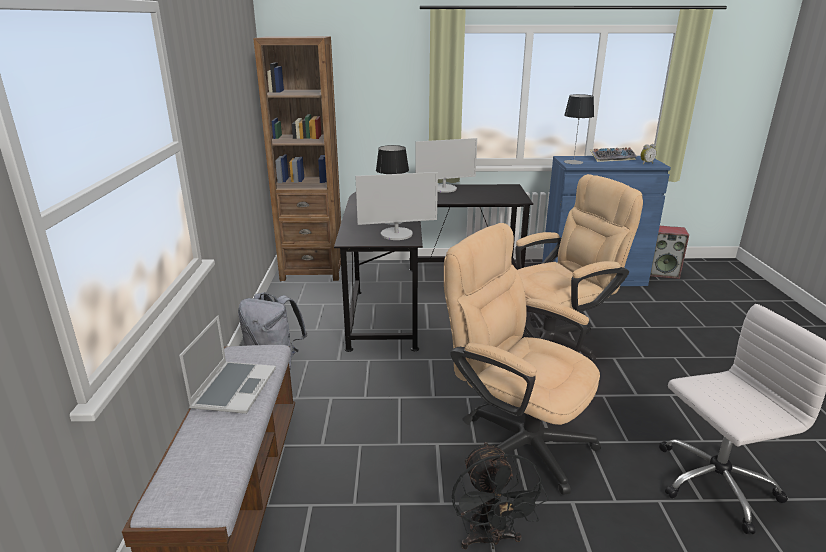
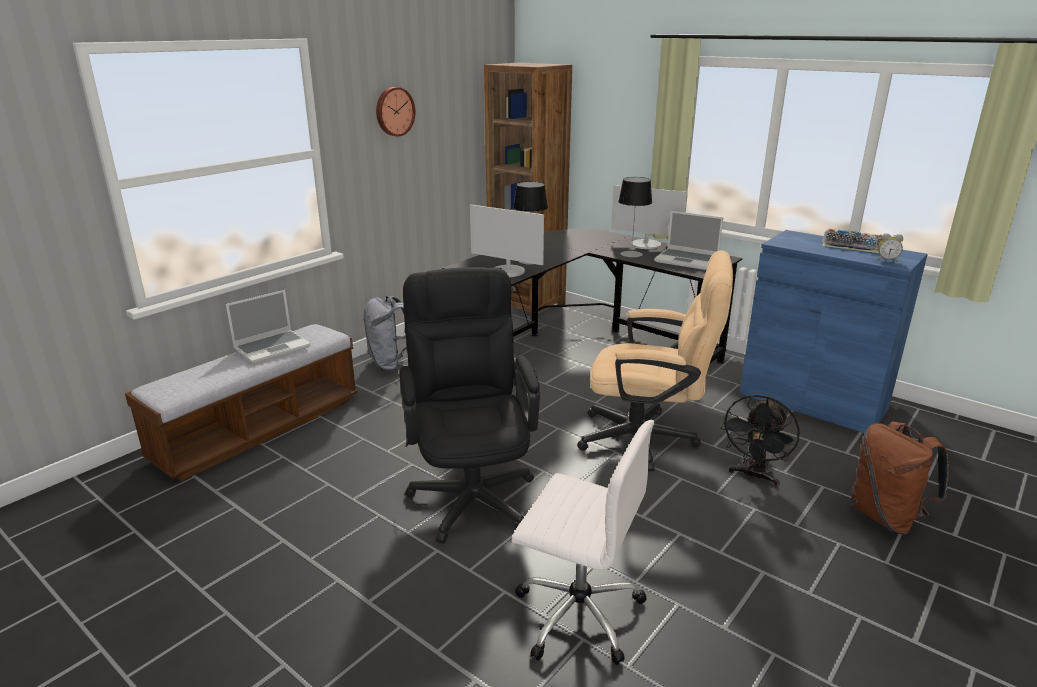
camera: 40 degrees right, 0 degrees up
beige office chair [444,223,601,495] -> black office chair [399,267,540,544]
black fan [452,441,549,549] -> black fan moved to [721,395,800,486]
table lamp [564,94,594,164] -> table lamp moved to [618,177,652,258]
speaker [650,226,689,279] -> none
none -> wall clock [376,87,415,136]
none -> laptop [654,211,723,270]
none -> brown backpack [850,421,949,535]

